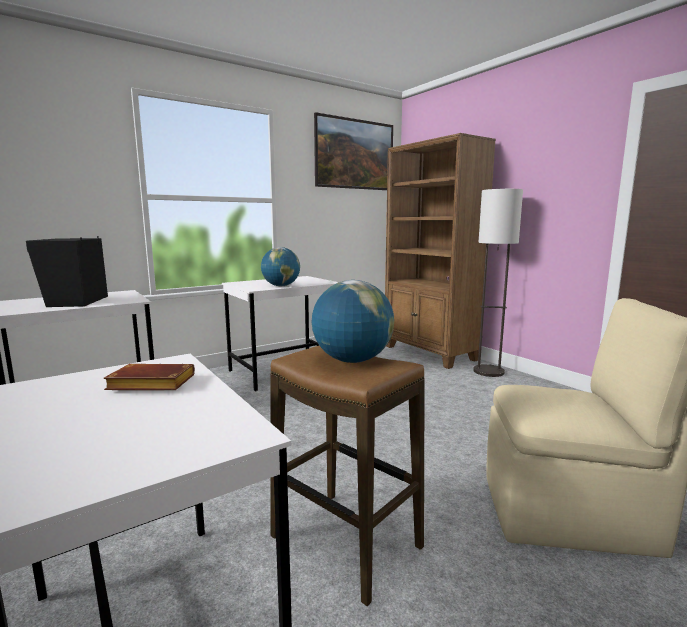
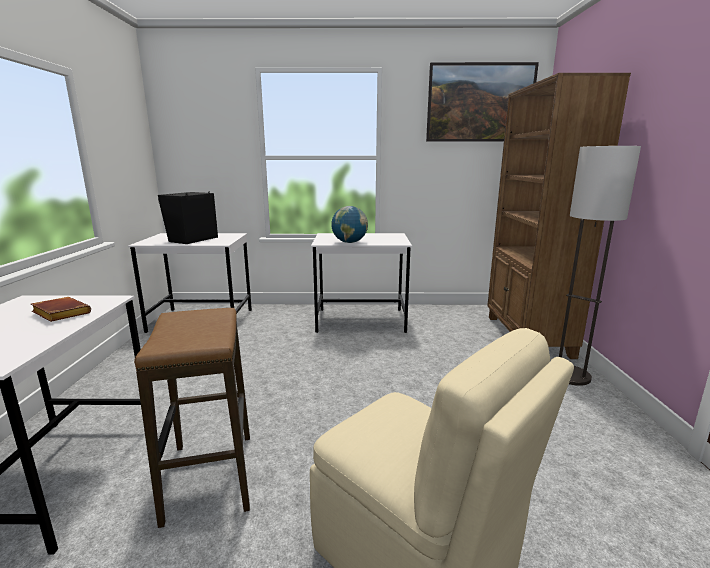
camera: 35 degrees right, 5 degrees up
globe [312,280,394,363] -> none

